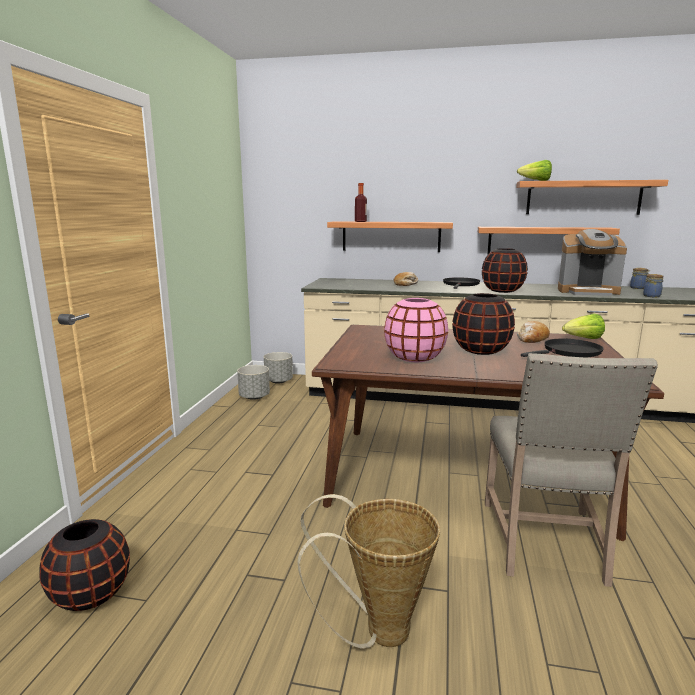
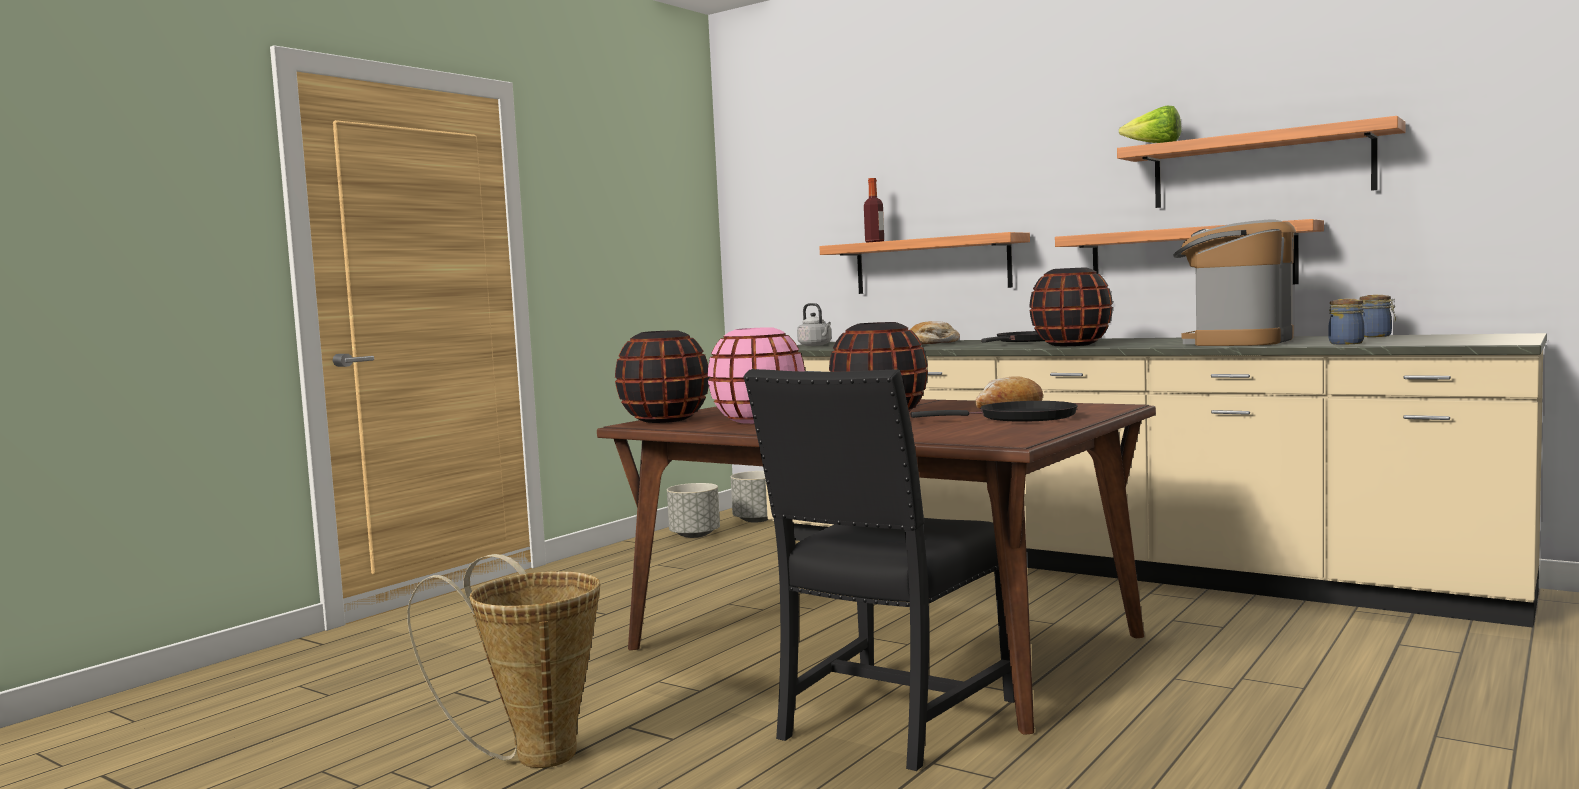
camera: 25 degrees right, 10 degrees down
black vase [39,519,130,611] -> black vase moved to [615,330,709,423]
beige chair [485,353,658,587] -> black chair [744,369,1015,771]
coffee machine [558,229,627,296] -> coffee machine turned 90 degrees clockwise [1173,219,1296,346]
lettuce [562,314,605,339] -> none
none -> grey kettle [797,303,831,346]

